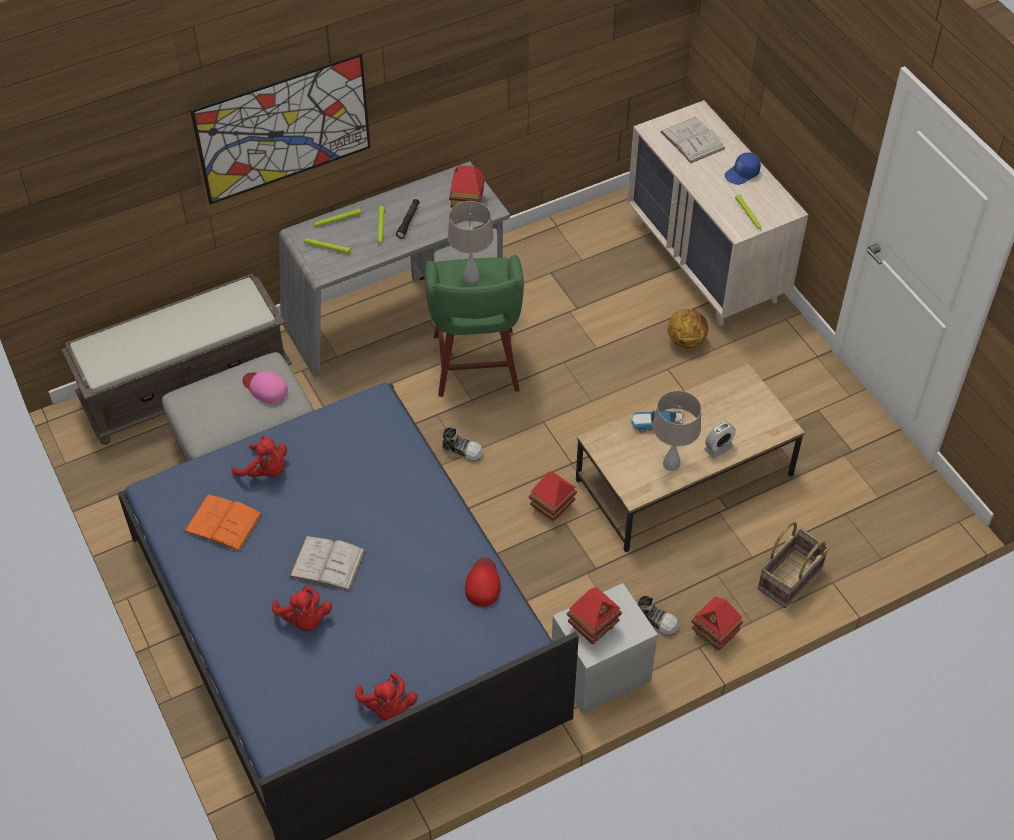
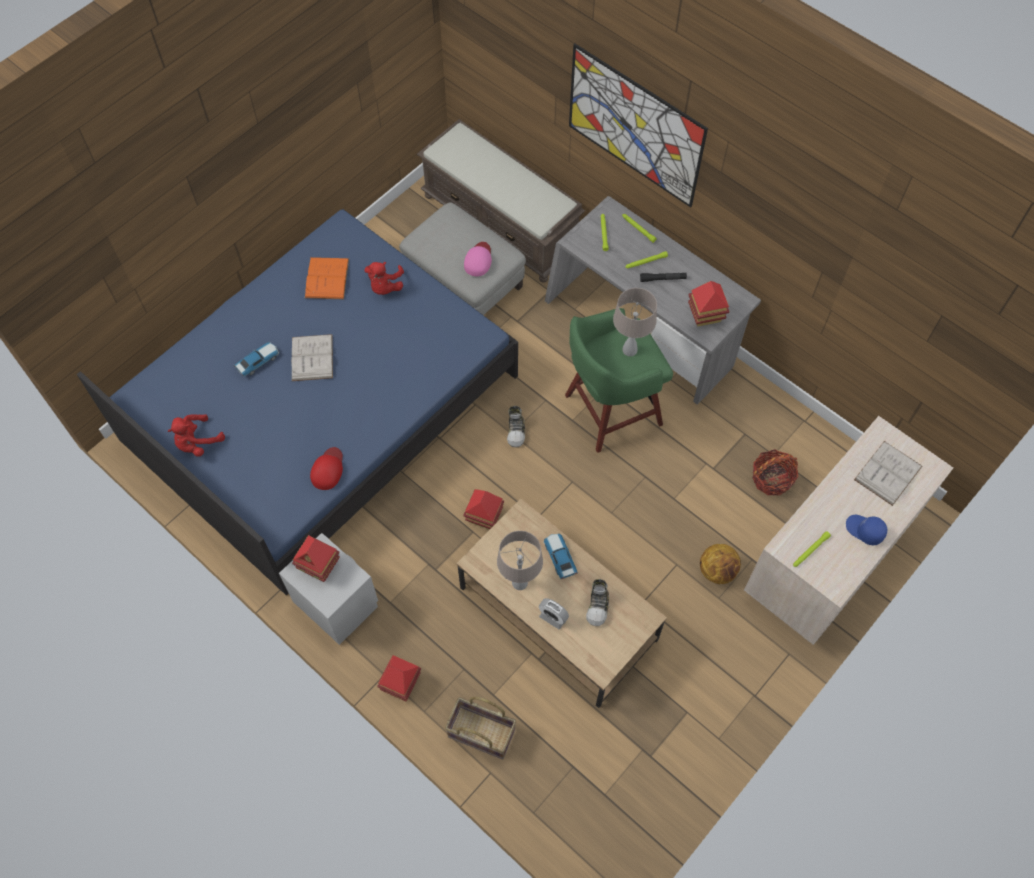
camera: 70 degrees right, 10 degrees up
red plush toy [272,586,332,631] -> toy car [234,342,280,377]
red cap [465,557,501,607] -> red cap turned 60 degrees counterclockwise [310,447,343,490]
shoe [638,596,679,636] -> shoe moved to [586,579,609,626]
none -> basket [753,449,798,496]

